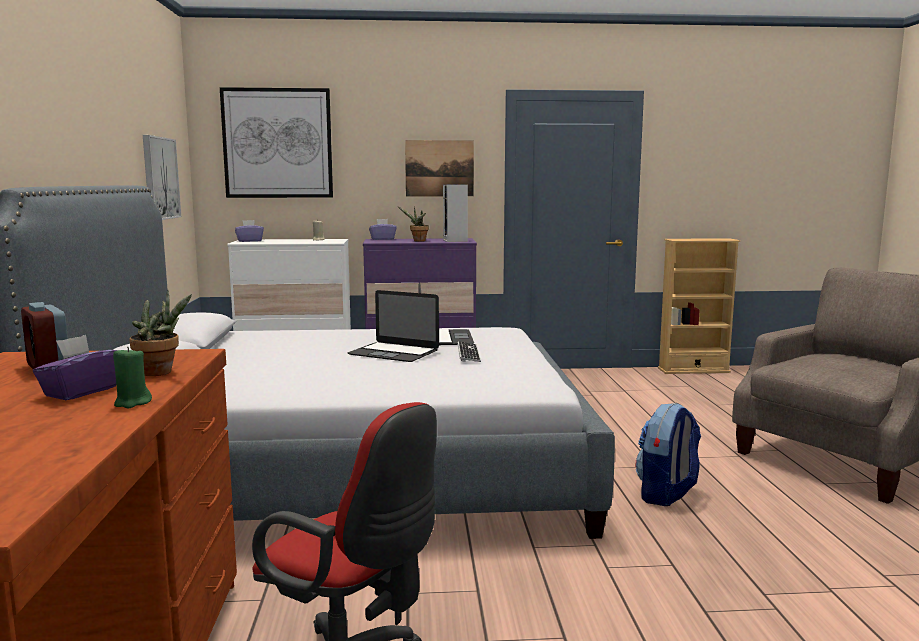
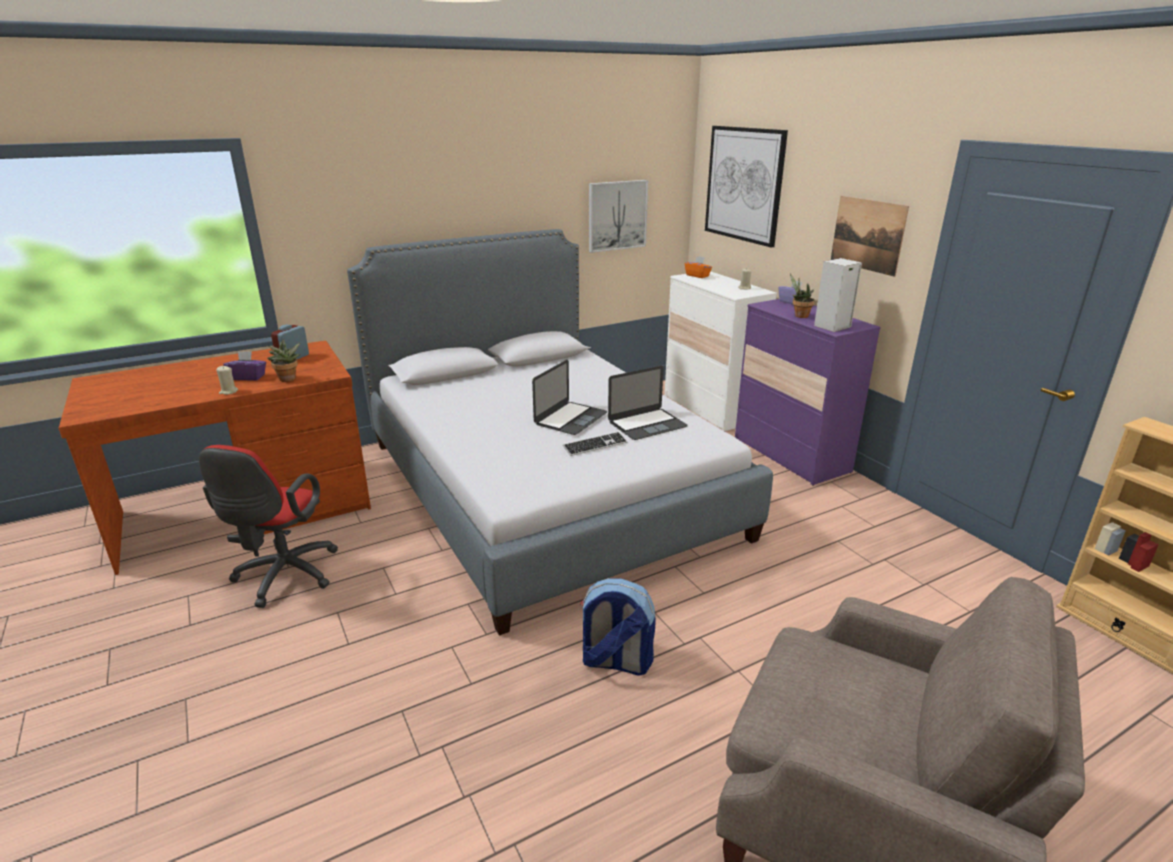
camera: 65 degrees right, 15 degrees up
green candle [113,347,152,408] -> beige candle [216,366,238,395]
purple tissue box [235,220,264,242] -> orange tissue box [685,256,712,278]
laptop [348,290,439,362] -> laptop turned 150 degrees counterclockwise [532,360,607,435]

